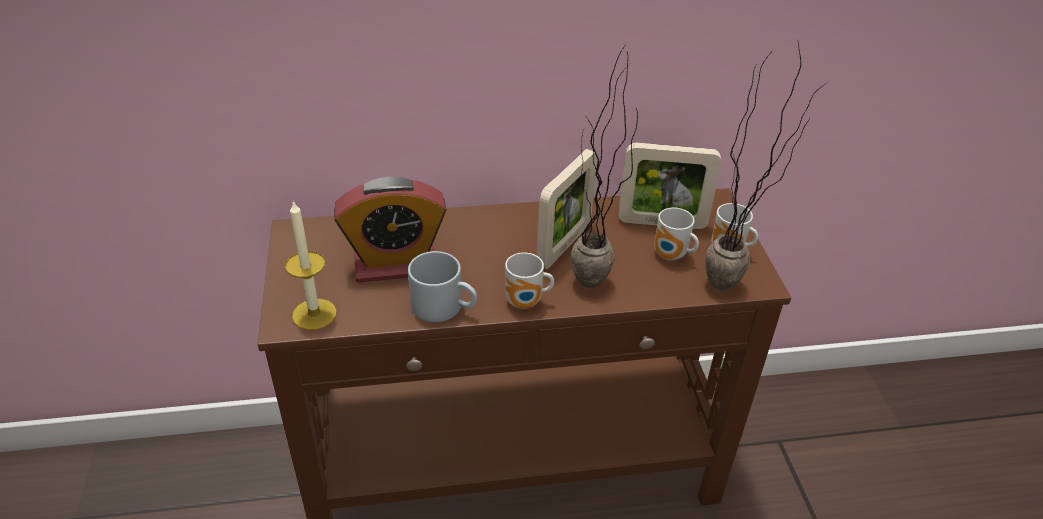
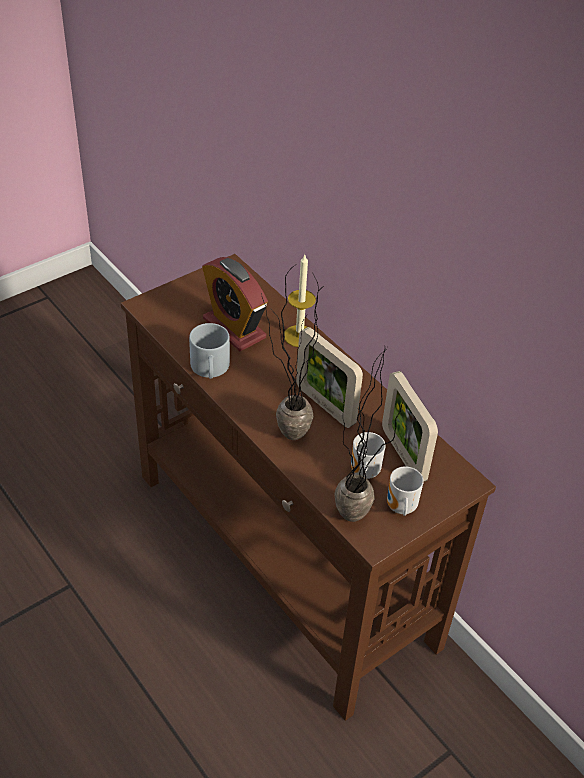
camera: 60 degrees right, 5 degrees up
candle [285,200,337,330] -> candle moved to [285,255,316,347]
mug [505,253,554,309] -> none
picture frame [537,149,597,269] -> picture frame turned 45 degrees clockwise [296,327,363,428]

